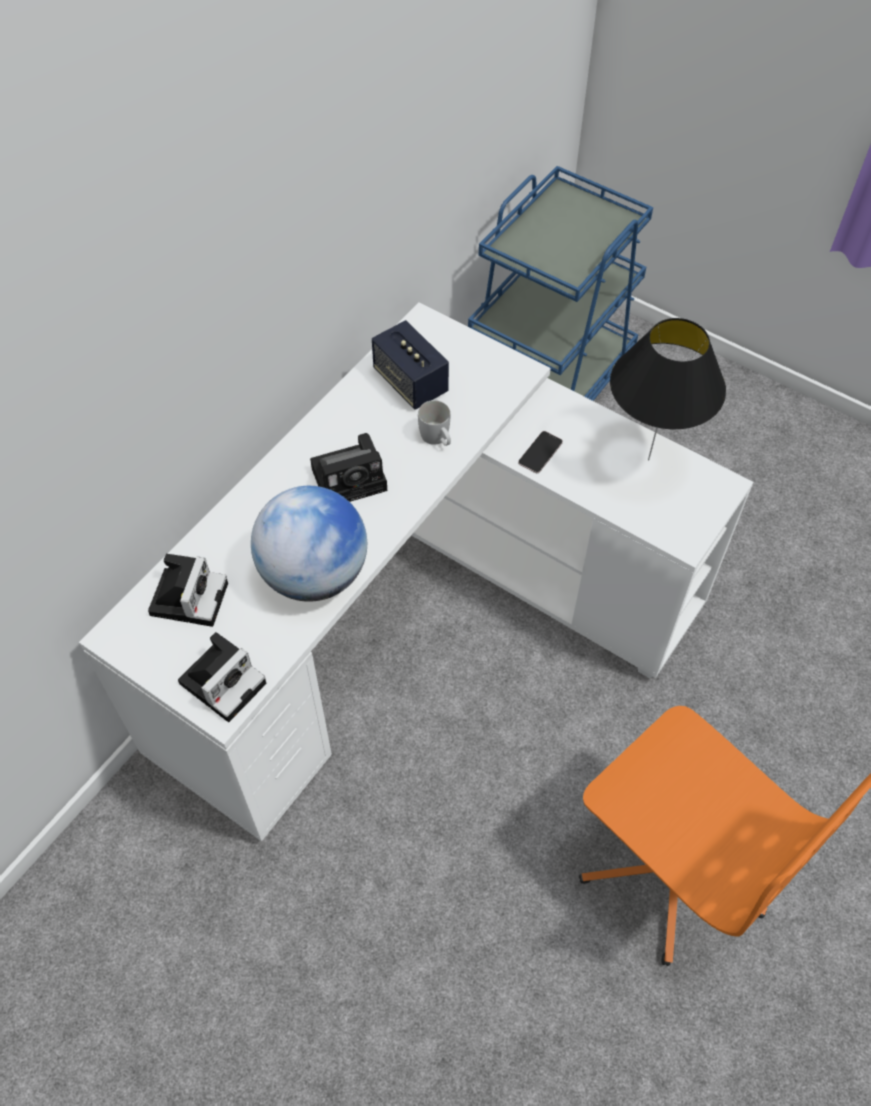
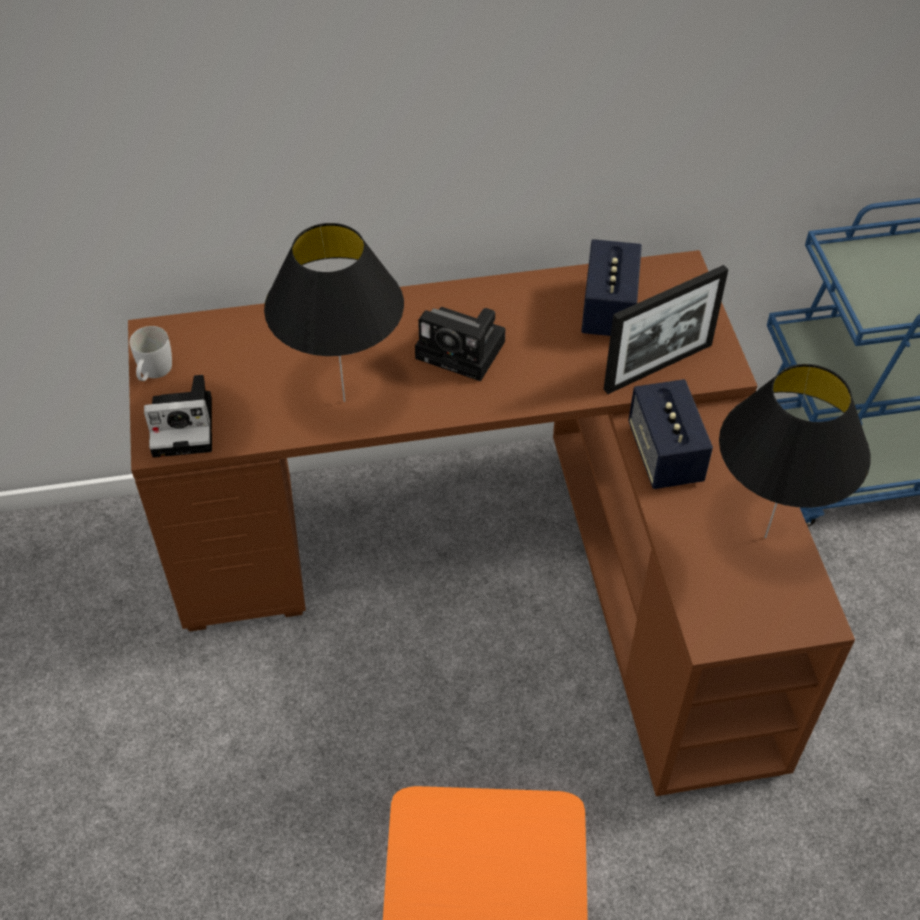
camera: 45 degrees right, 5 degrees down
white desk [79,302,753,841] -> brown desk [128,250,855,796]
camera [148,554,228,627] -> none
globe [251,486,367,602] -> black table lamp [264,223,404,402]
white mug [418,400,451,446] -> white mug moved to [130,326,172,381]
phone [518,431,563,473] -> speaker [628,379,713,489]
none -> picture frame [603,265,728,394]

